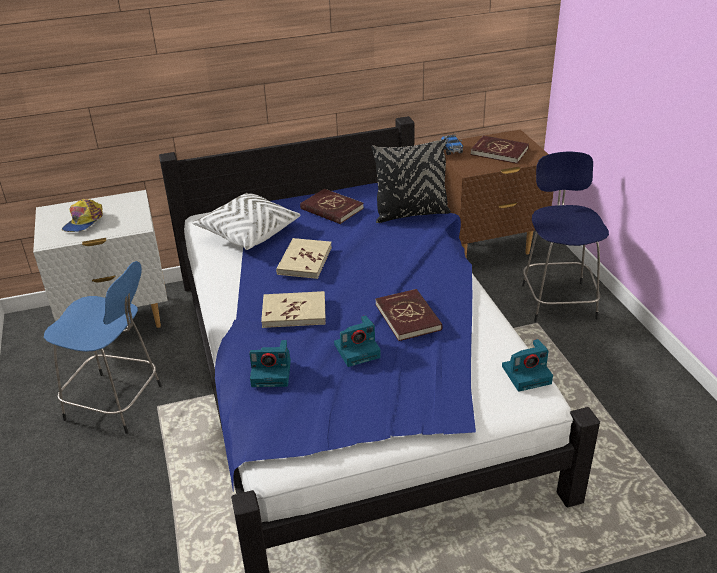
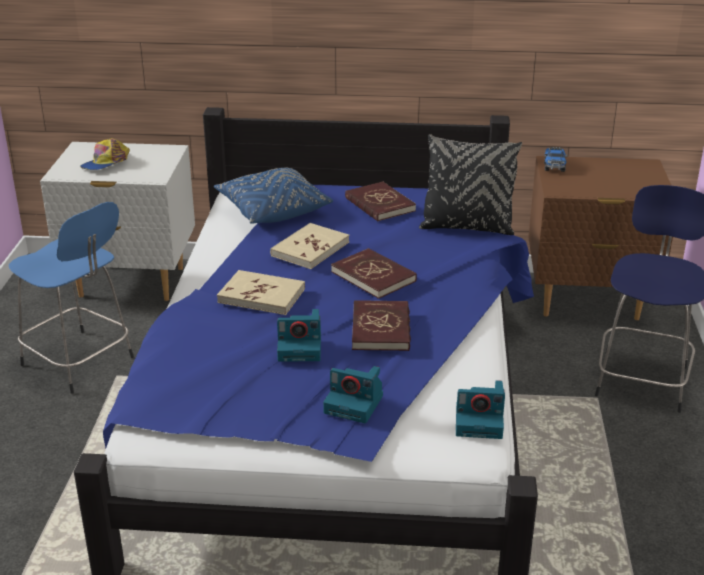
camera: 20 degrees right, 5 degrees down
white pillow [192,193,300,250] -> blue pillow [214,168,333,224]
camera [249,340,291,387] -> camera moved to [323,366,383,423]
red book [471,136,529,164] -> red book moved to [331,248,417,299]

